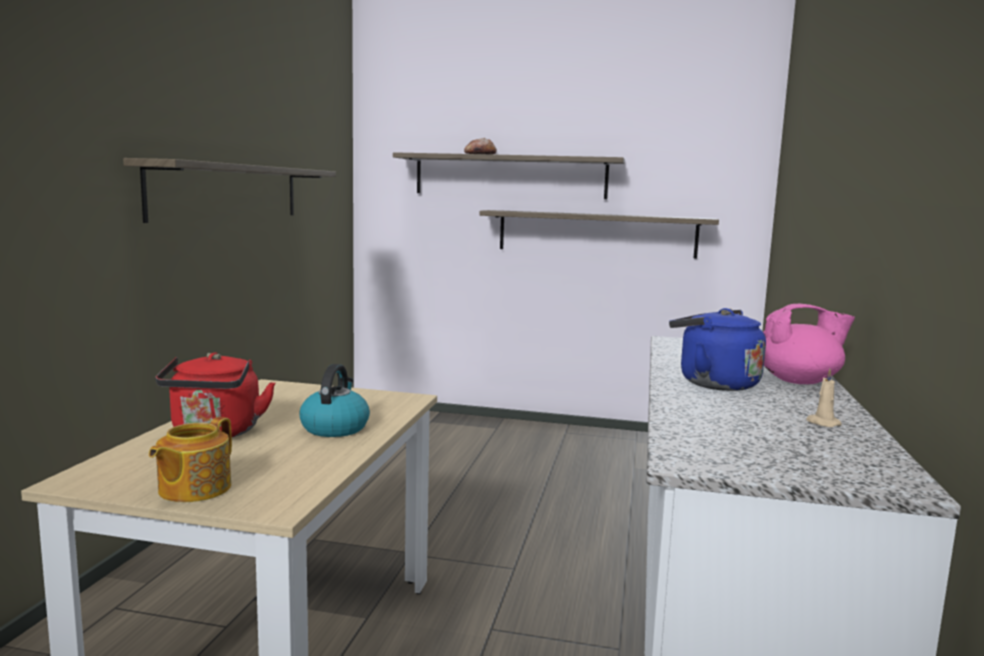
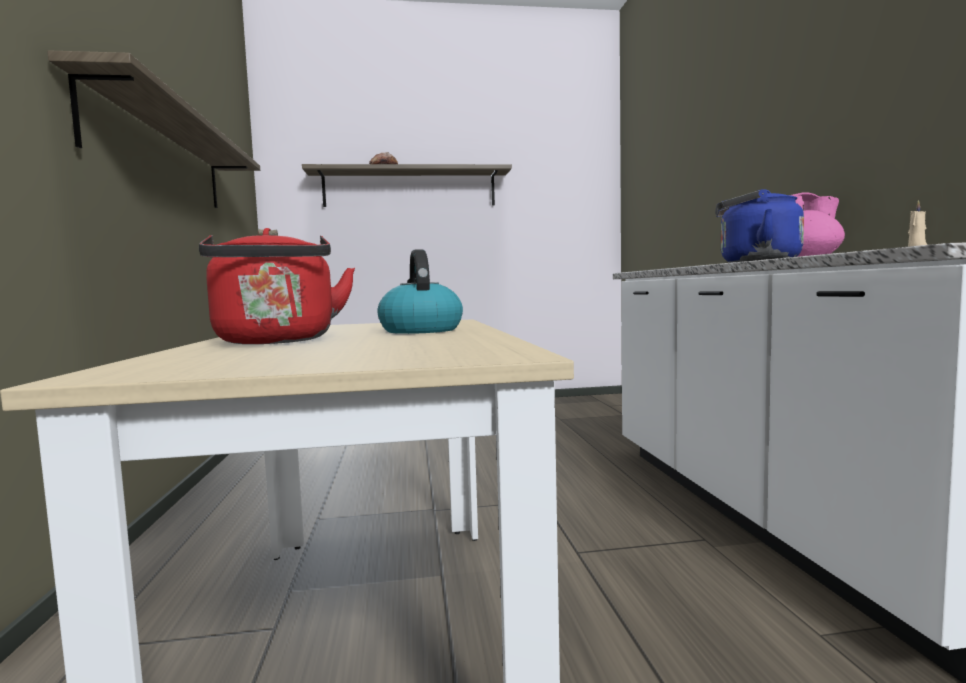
camera: 20 degrees left, 5 degrees down
teapot [149,417,232,502] -> none
shelf [479,210,719,258] -> none

